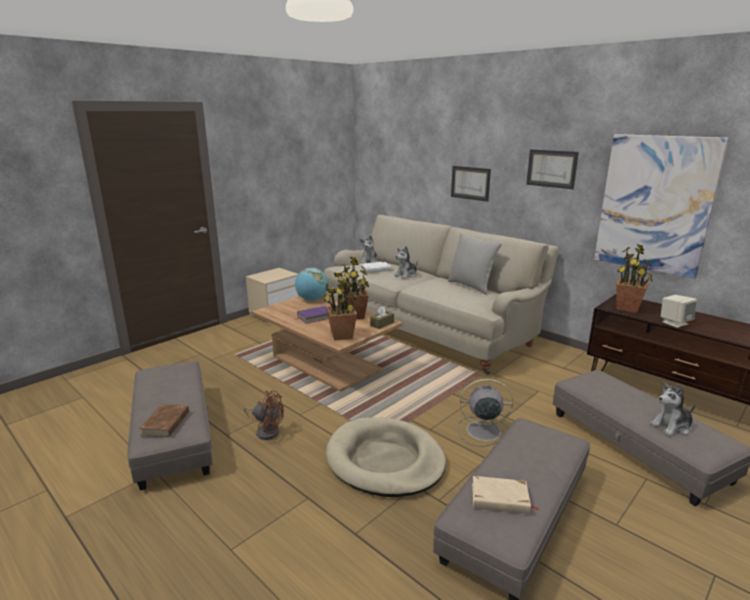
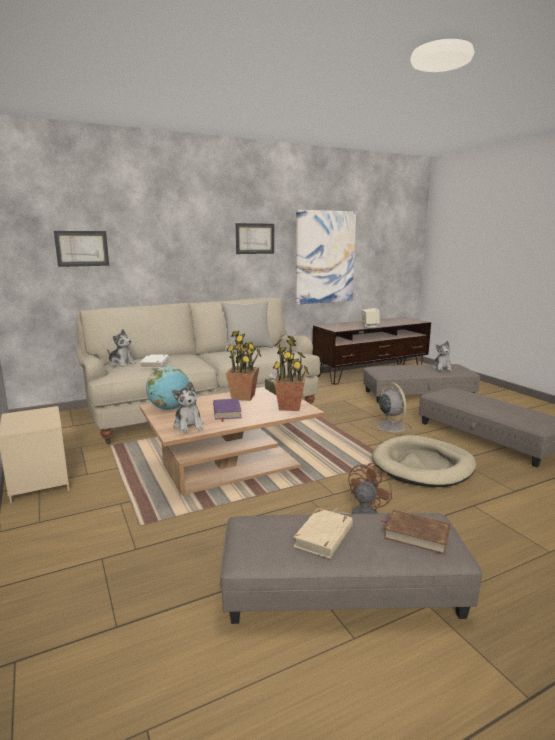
camera: 70 degrees left, 5 degrees down
plush toy [394,246,418,279] -> plush toy moved to [172,382,203,433]
picture [451,166,491,202] -> picture moved to [54,231,109,267]
grey fan [457,379,513,446] -> grey fan turned 135 degrees clockwise [369,382,412,436]
beige book [472,476,539,514] -> beige book moved to [293,508,353,559]
potted plant [616,244,653,313] -> none

